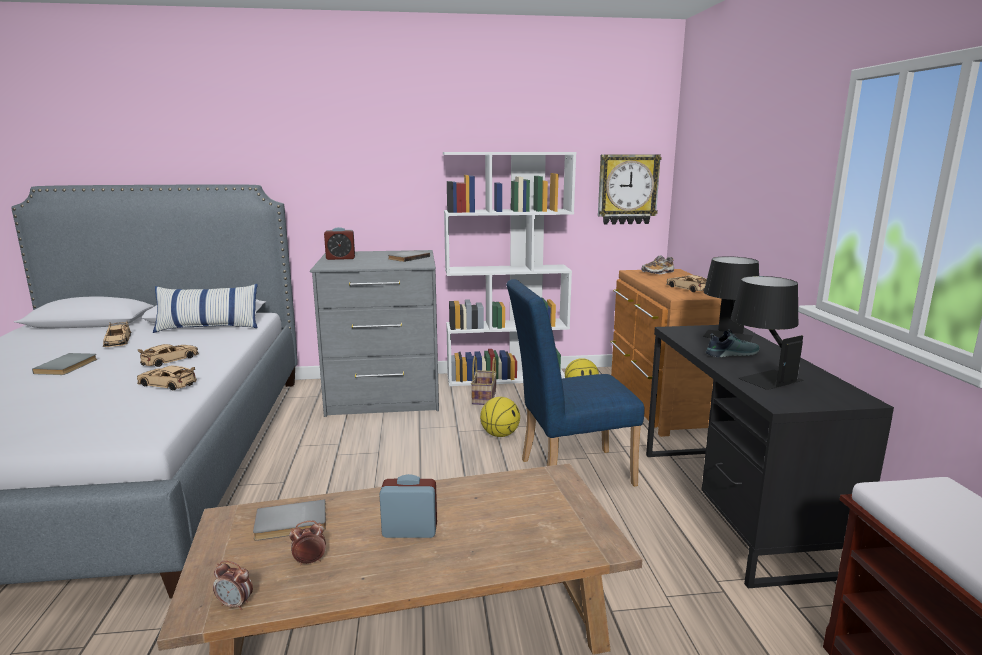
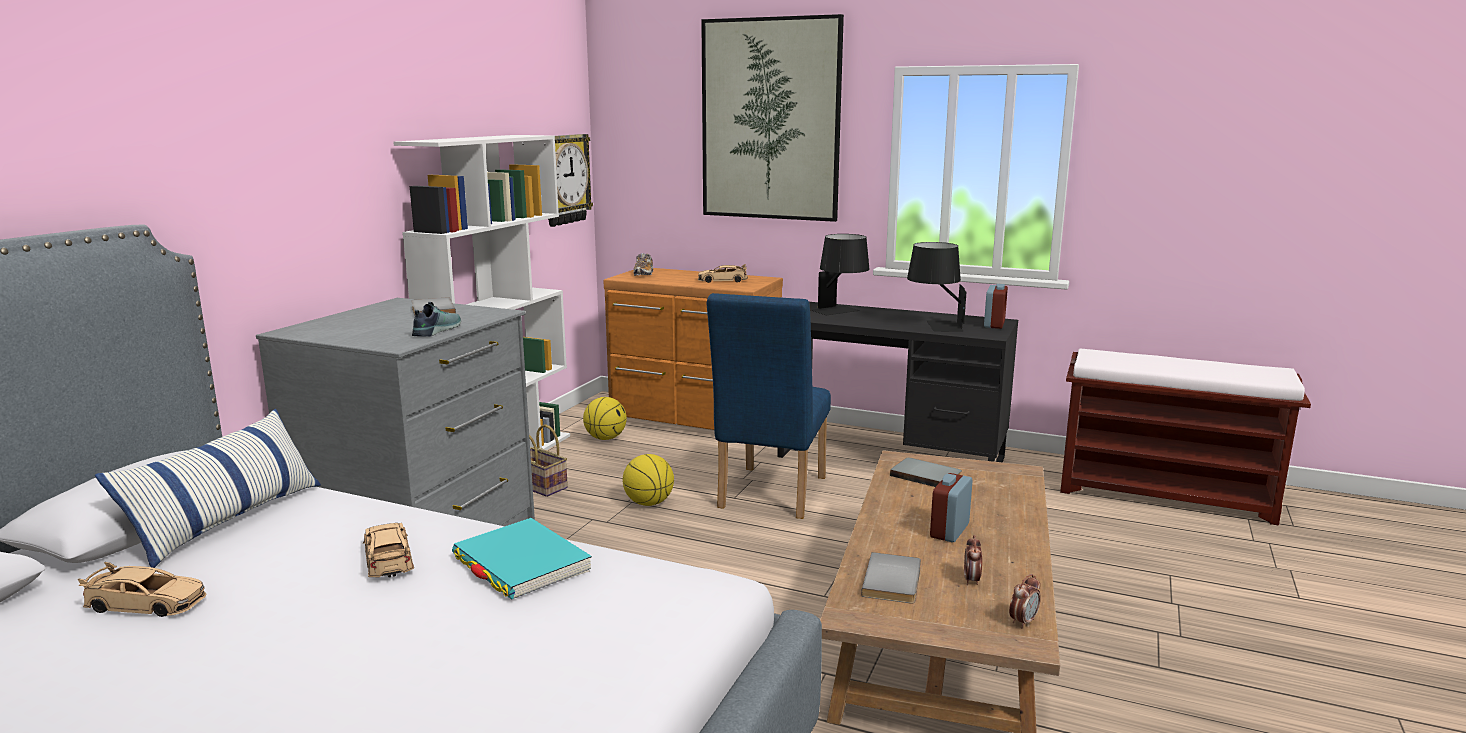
camera: 60 degrees left, 0 degrees up
grey book [32,353,97,375] -> grey book moved to [890,458,962,487]
beige toy car [137,365,197,391] -> turquoise book [452,518,592,599]
alarm clock [324,227,355,260] -> alarm clock moved to [984,284,1008,329]
shoe [705,329,759,358] -> shoe moved to [412,302,461,337]
none -> picture [701,14,844,222]

